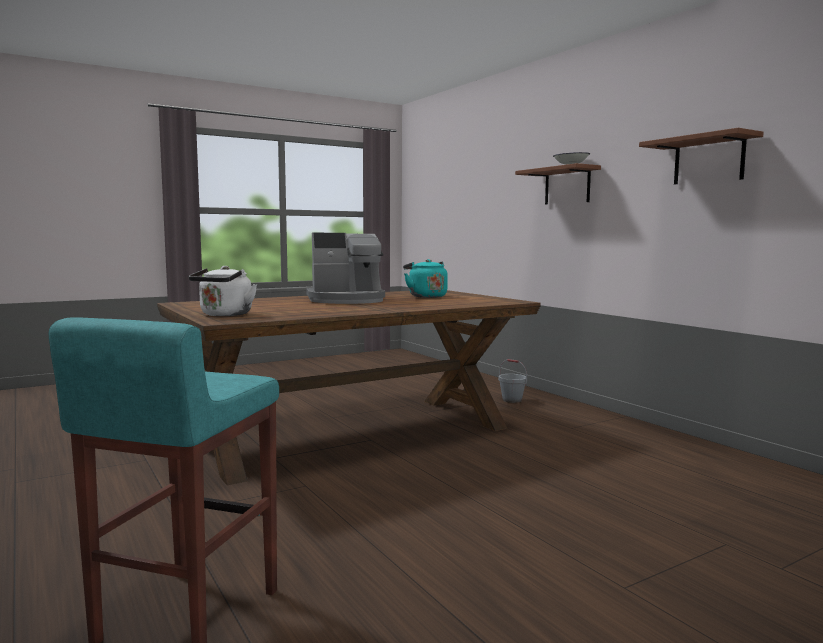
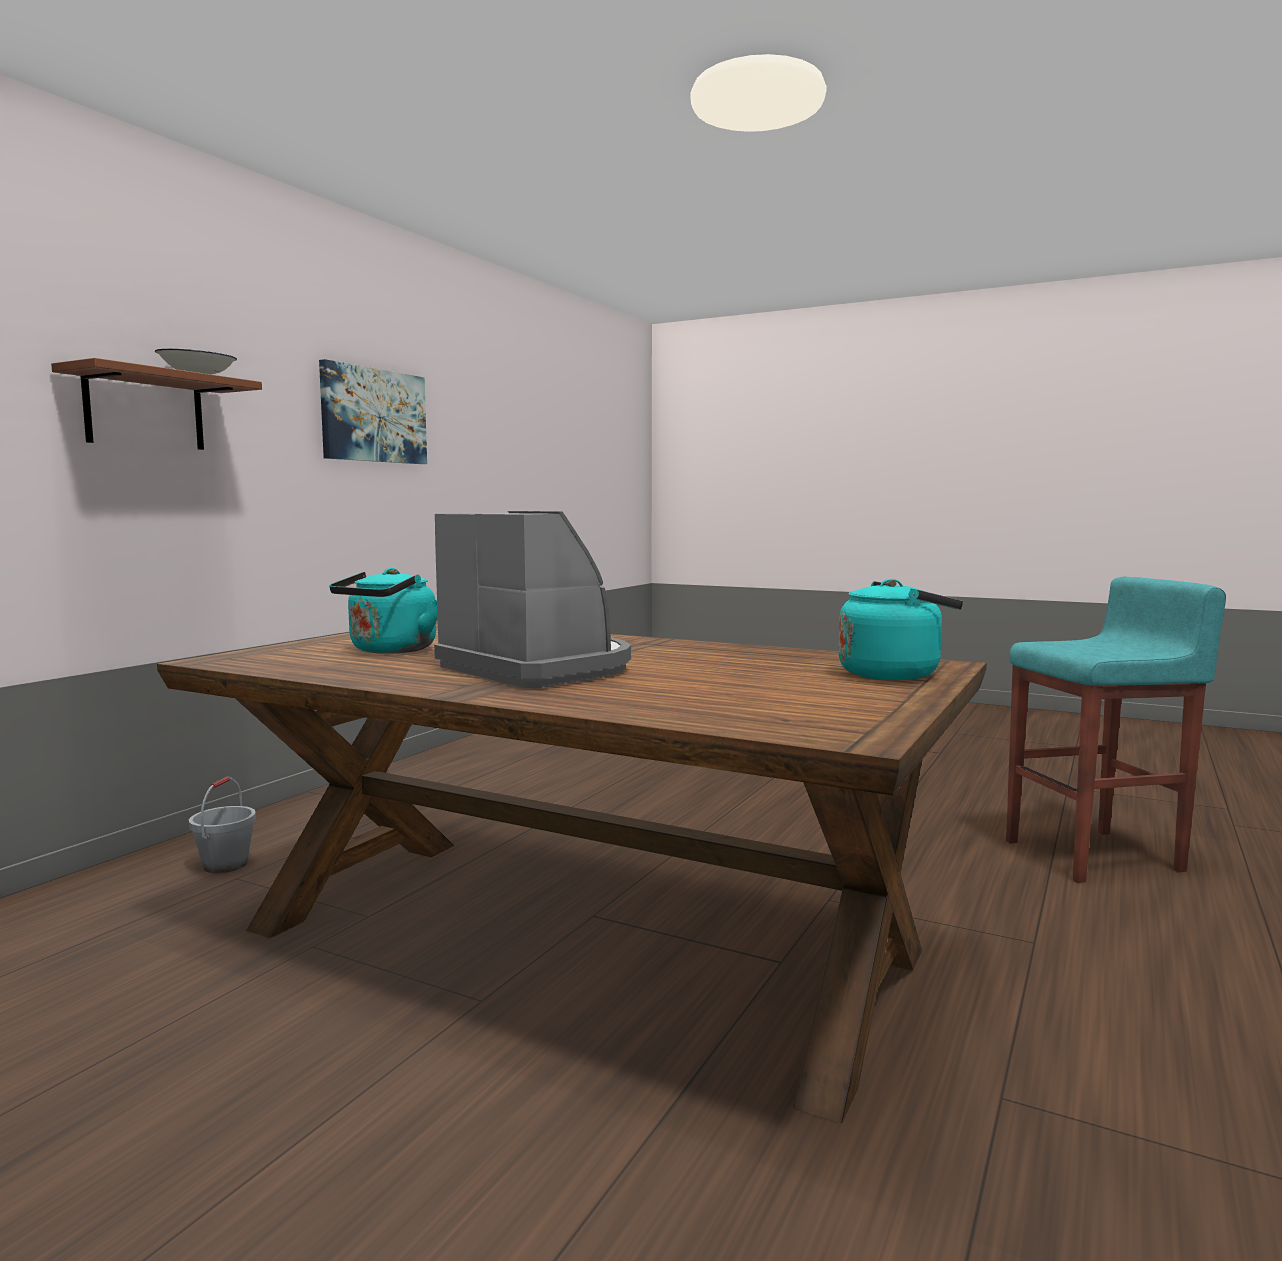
camera: 120 degrees left, 0 degrees up
white kettle [189,266,257,316] -> turquoise kettle [838,579,963,680]
brown shelf [639,128,764,184] -> picture [319,359,427,464]

